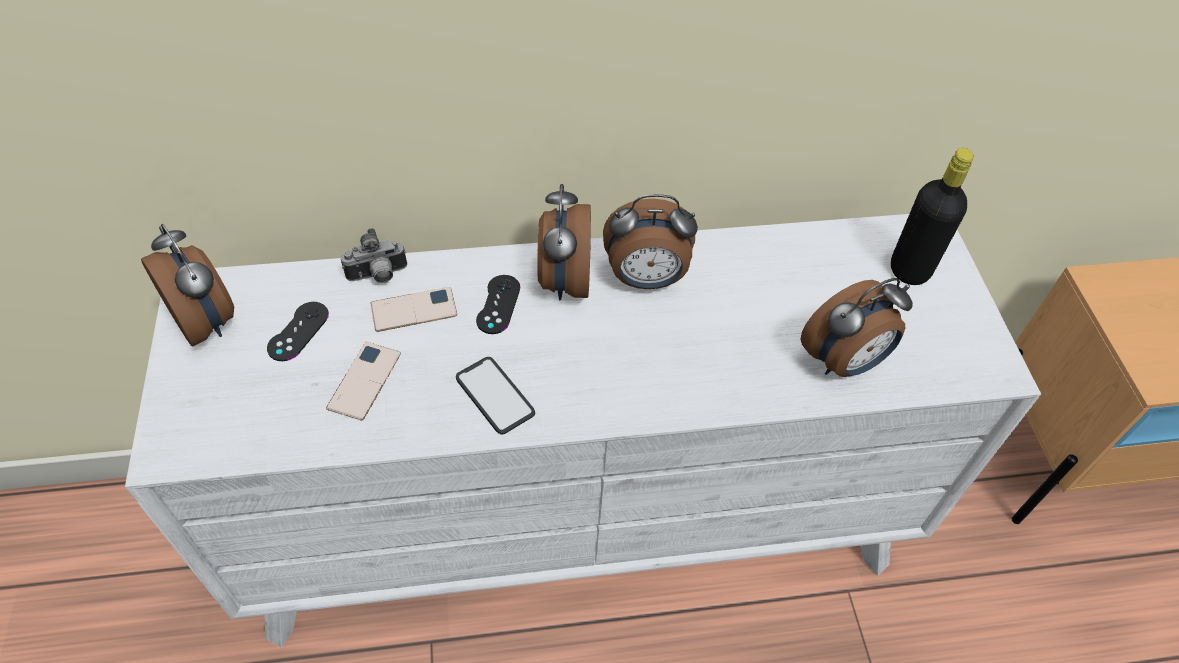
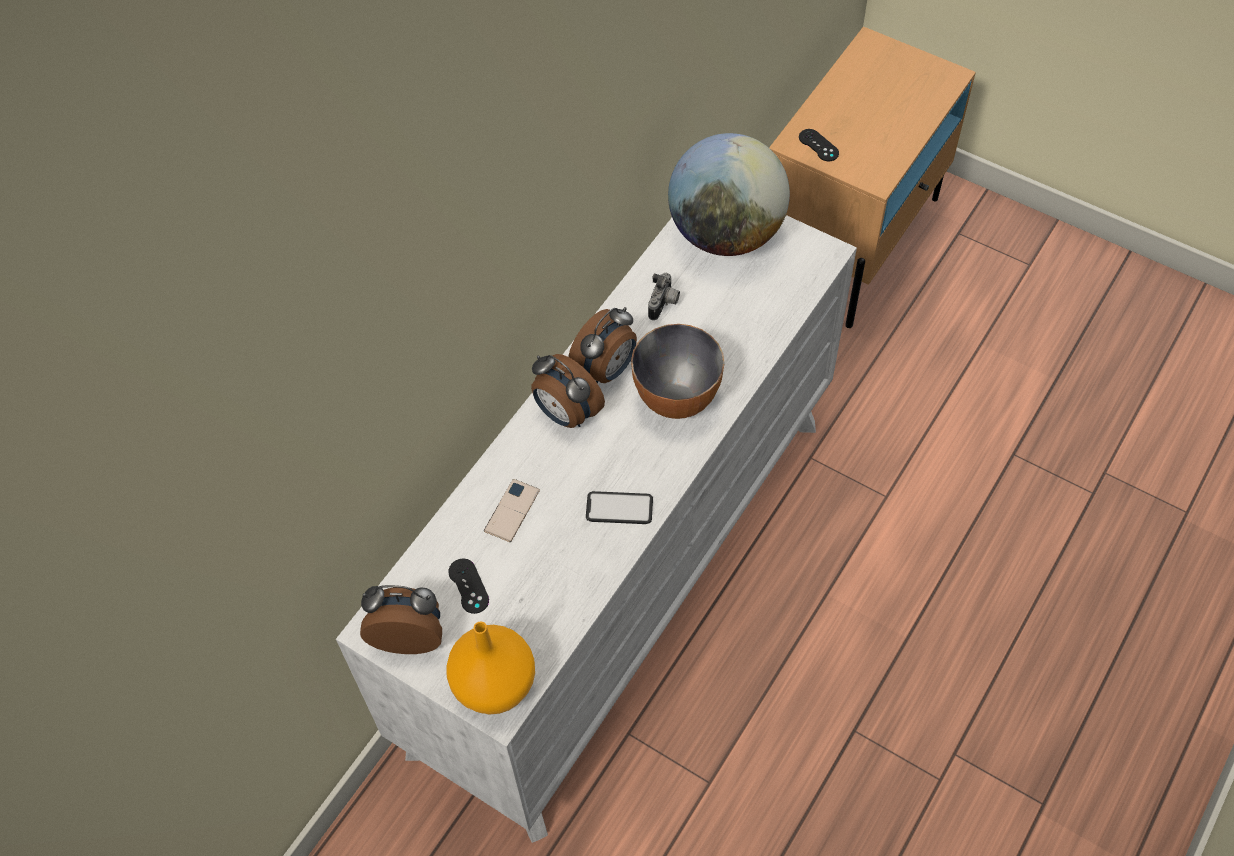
camera: 45 degrees left, 5 degrees up
phone [326,342,401,421] -> none
camera [341,228,407,283] -> camera moved to [648,272,680,320]
black game controller [476,275,520,334] -> black game controller moved to [799,129,839,161]
alarm clock [801,278,913,377] -> none
black bottle [891,148,974,285] -> globe [668,133,790,256]
none -> orange vase [446,622,535,714]
none -> bowl [631,324,724,419]

